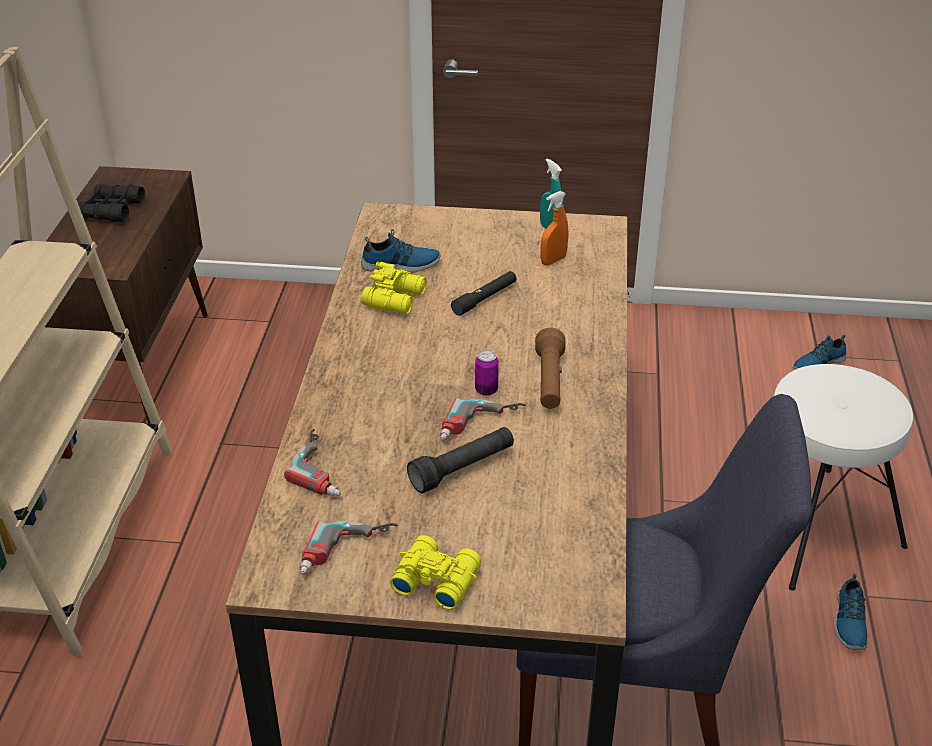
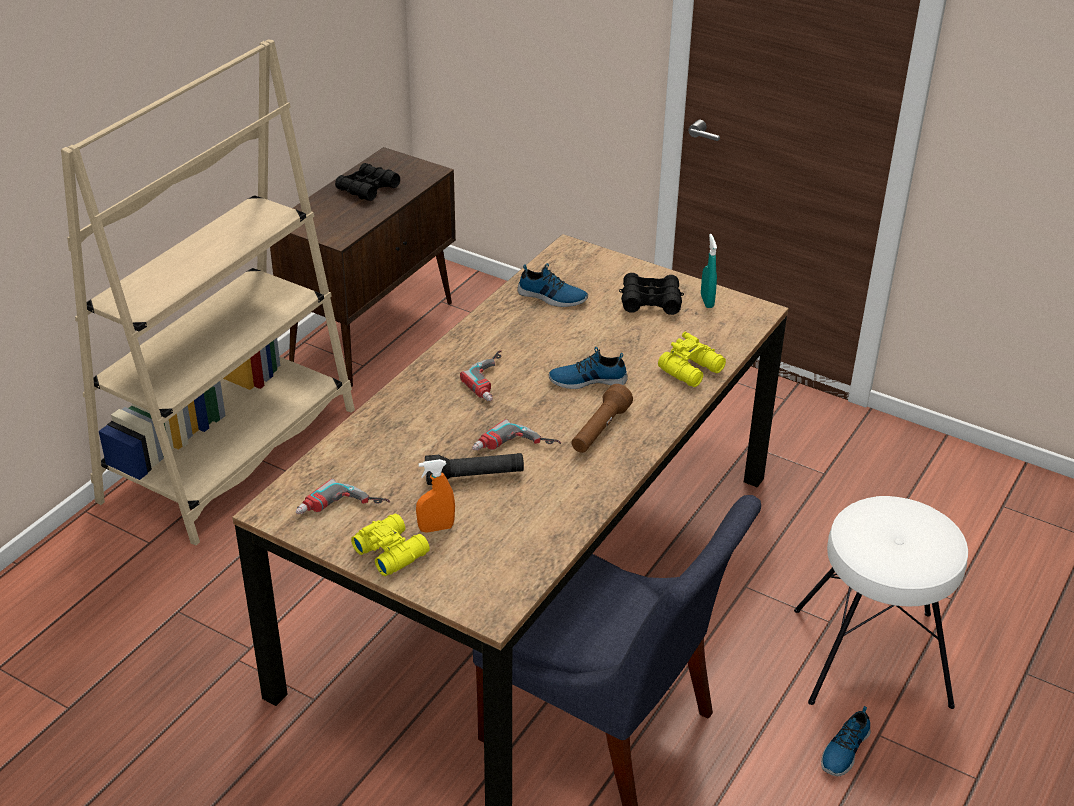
camera: 25 degrees right, 0 degrees up
power drill [284,429,341,497] -> power drill moved to [460,350,502,401]
yellow binoculars [361,261,427,314] -> yellow binoculars moved to [658,332,726,387]
black flashlight [451,271,517,316] -> none
can [475,350,499,396] -> none
orange spray bottle [541,191,568,266] -> orange spray bottle moved to [416,459,455,533]
shoe [793,335,846,370] -> shoe moved to [549,347,628,389]
none -> black binoculars [619,273,684,315]

